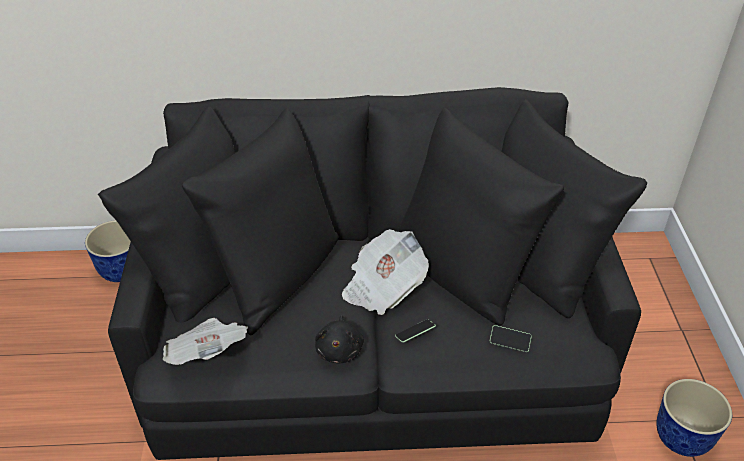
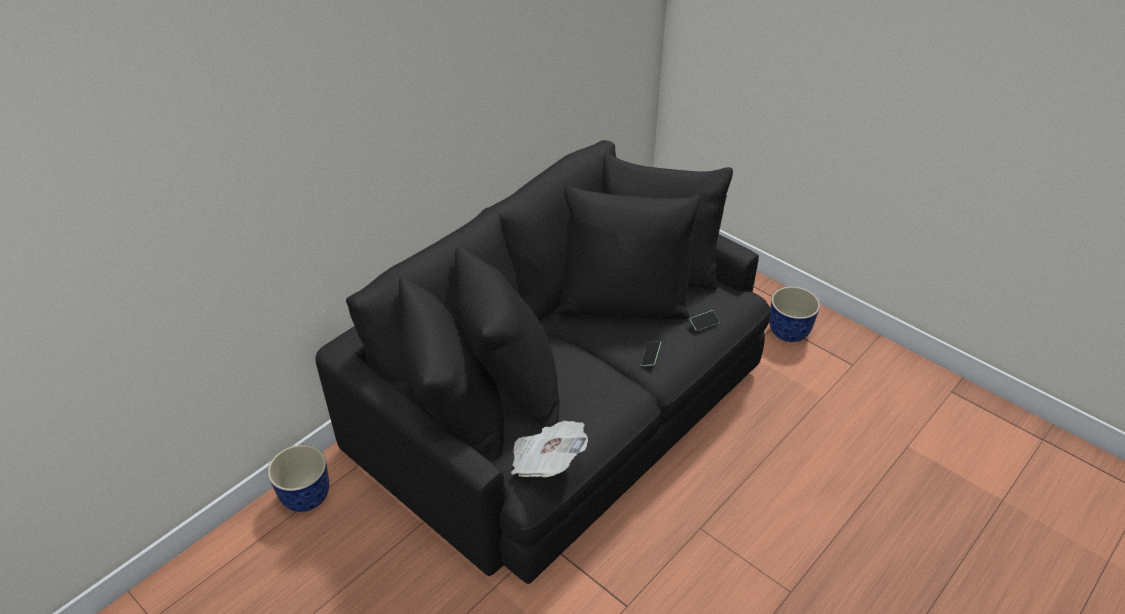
camera: 45 degrees left, 0 degrees up
black plush toy [315,316,364,363] -> none
newspaper [342,229,429,315] -> none

